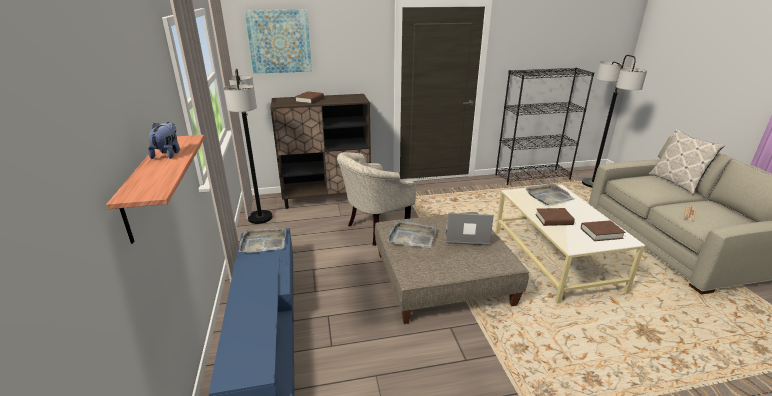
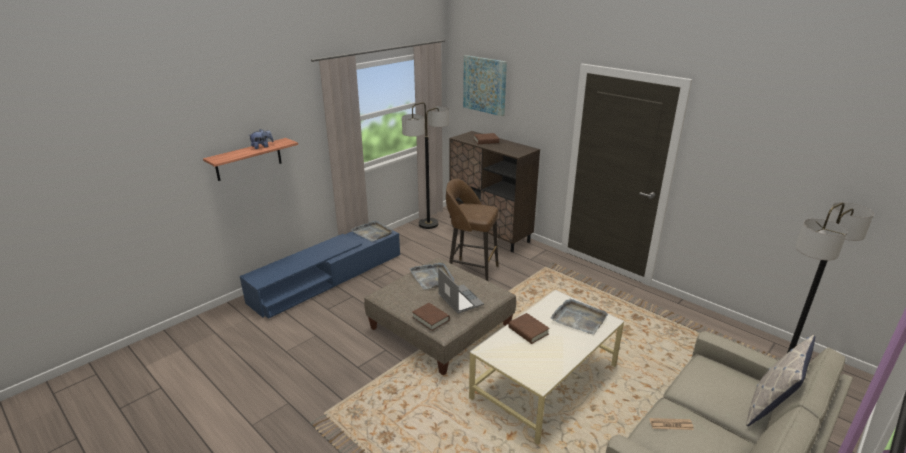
camera: 55 degrees right, 0 degrees up
beige armchair [337,152,416,246] -> brown stool [446,179,499,281]
black bookcase [495,68,594,185] -> none
brown book [581,220,626,241] -> brown book moved to [412,303,450,331]

